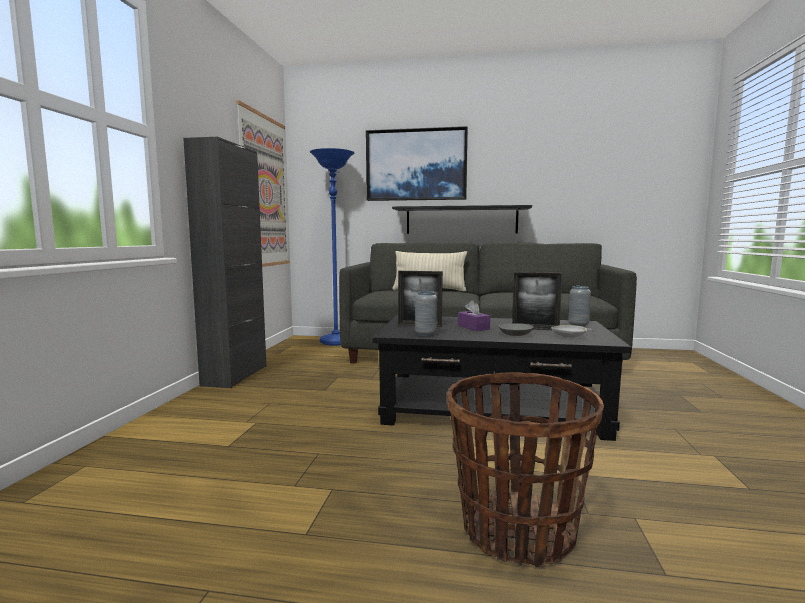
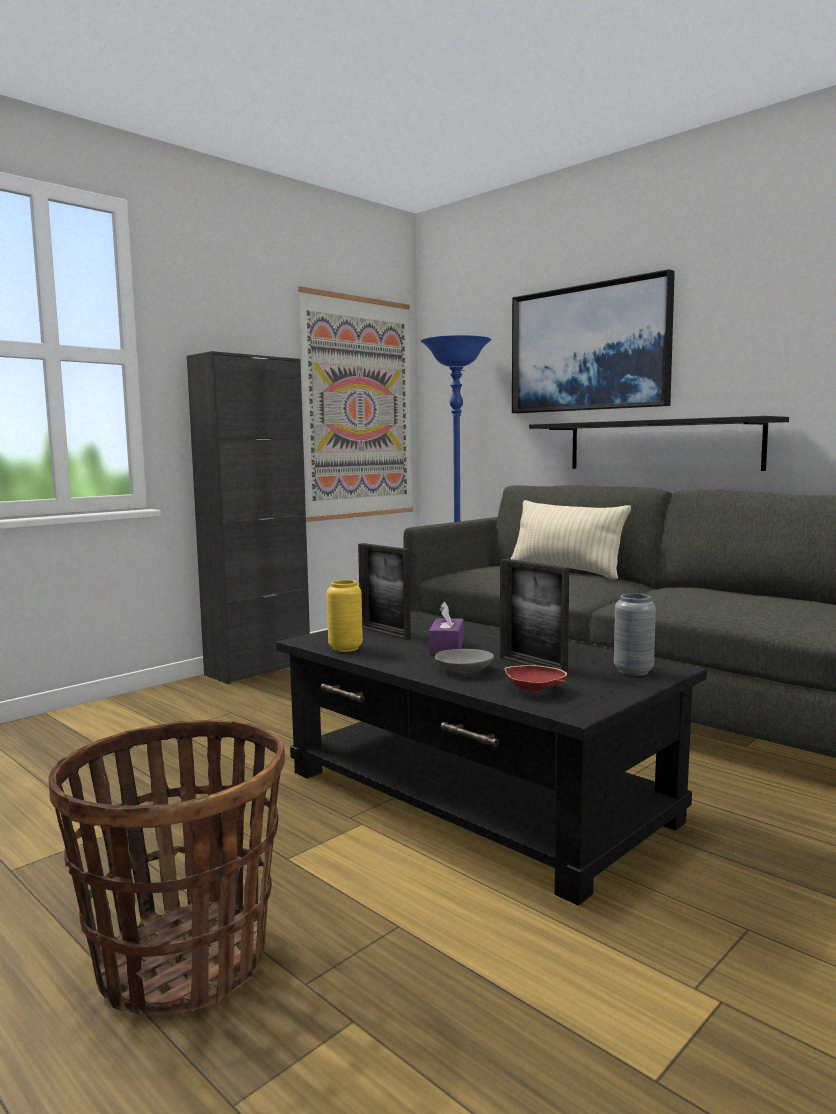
camera: 35 degrees right, 0 degrees up
grey vase [415,291,437,336] -> yellow vase [327,580,363,652]
white bowl [551,325,592,338] -> red bowl [504,665,567,693]

